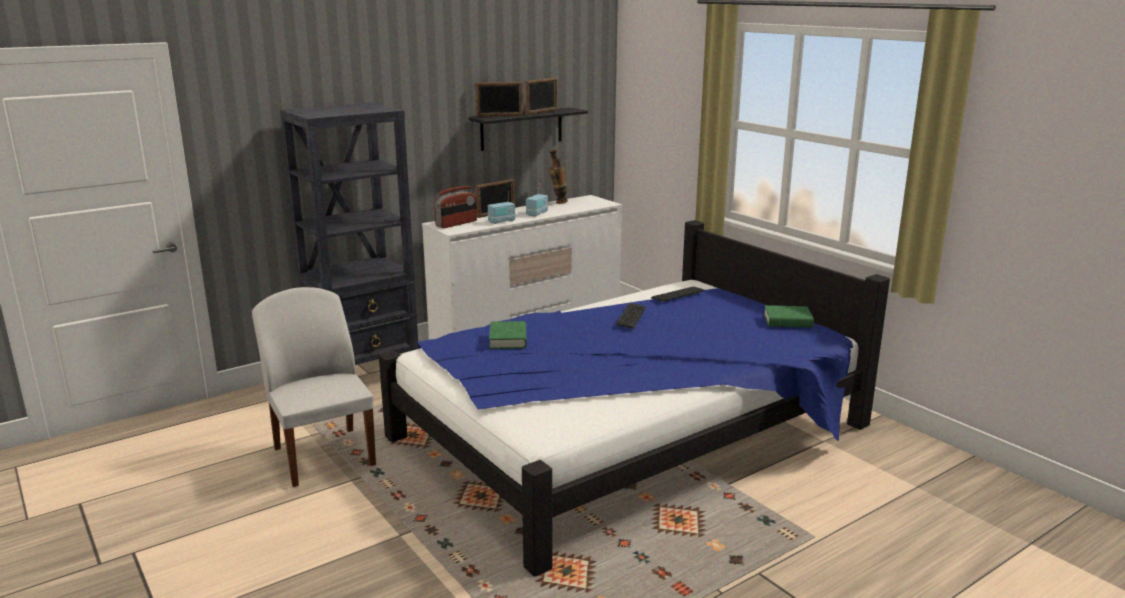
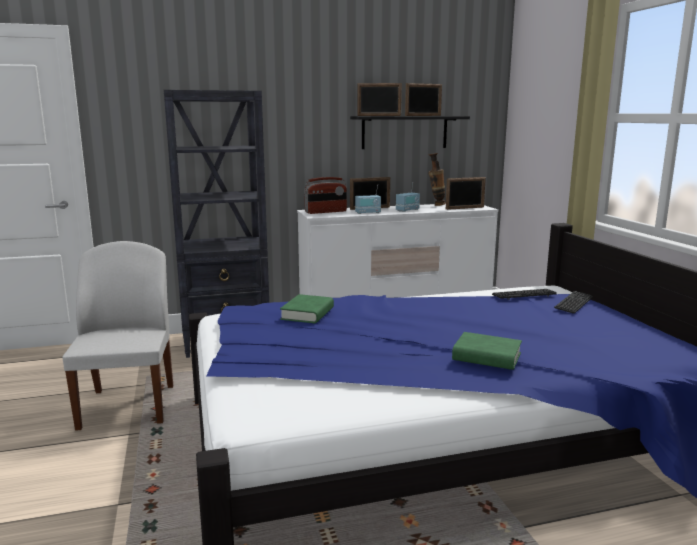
camera: 20 degrees right, 5 degrees down
keyboard [616,303,646,329] -> keyboard moved to [555,291,593,314]
green book [764,305,814,328] -> green book moved to [452,332,522,370]
none -> picture frame [446,177,486,210]

